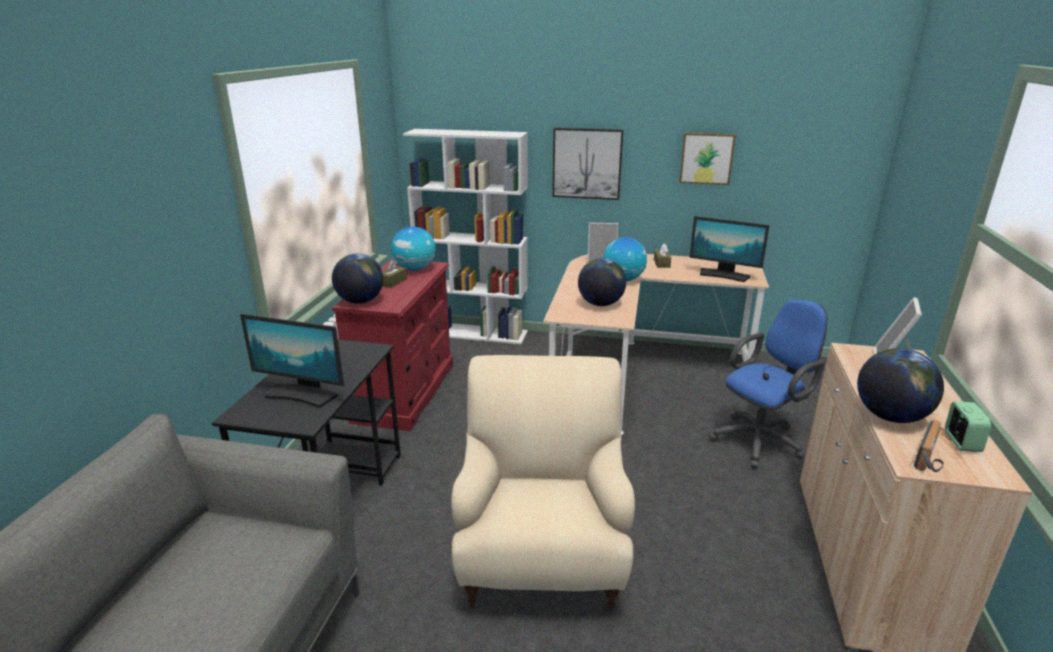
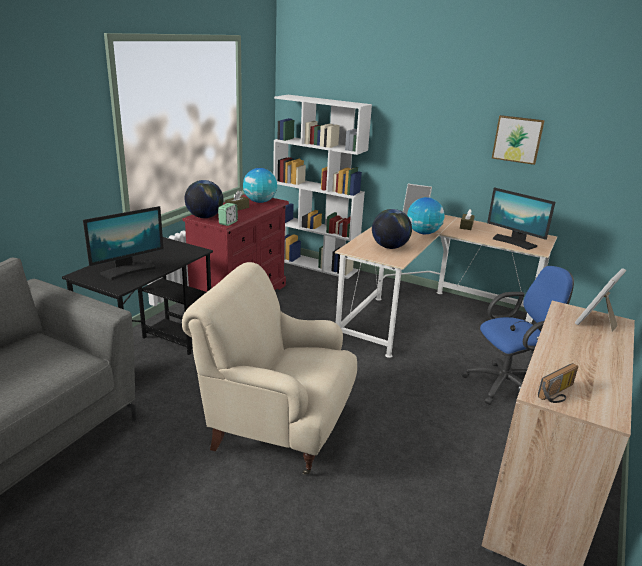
camera: 15 degrees right, 0 degrees up
monitor [240,314,344,408] -> monitor turned 75 degrees counterclockwise [83,206,164,280]
beige armchair [451,355,635,612] -> beige armchair turned 90 degrees counterclockwise [182,262,357,475]
picture [552,128,623,200] -> none
globe [857,348,944,423] -> none
alarm clock [945,402,991,452] -> alarm clock moved to [218,203,238,226]

